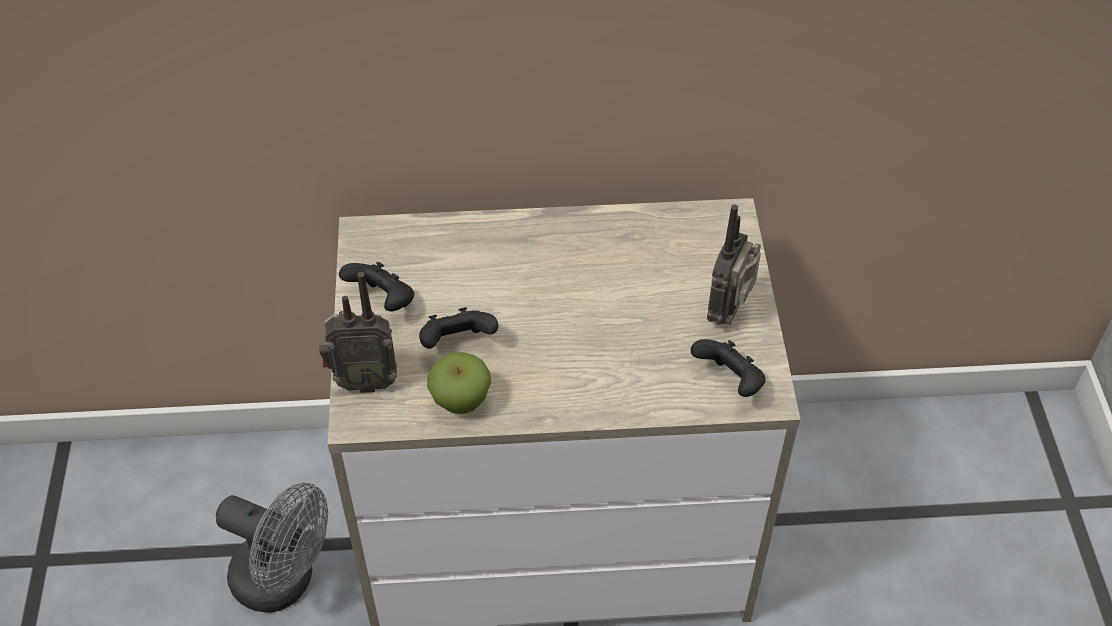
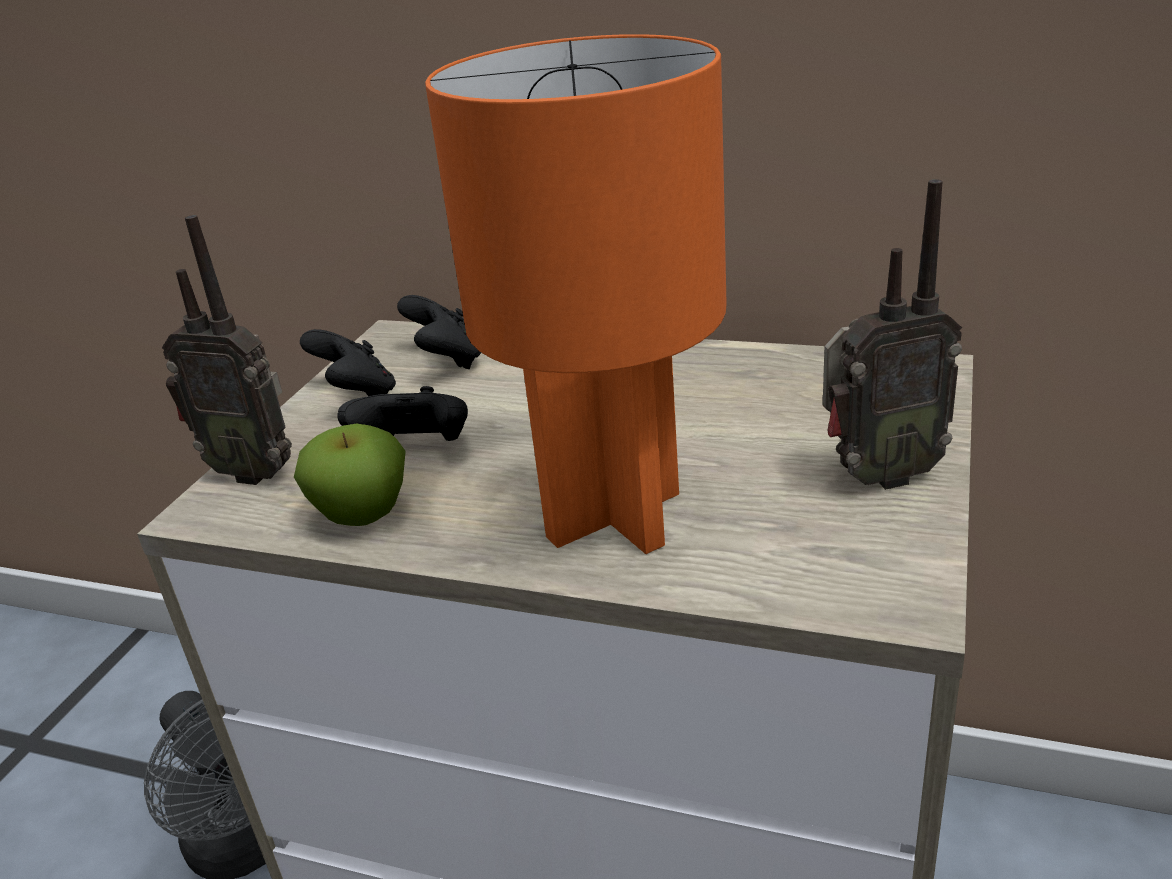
camera: 25 degrees right, 20 degrees down
black game controller [690,339,766,397] -> black game controller moved to [397,295,481,369]
radio [707,204,761,325] -> radio turned 150 degrees counterclockwise [823,179,962,490]
none -> orange table lamp [425,34,727,554]

